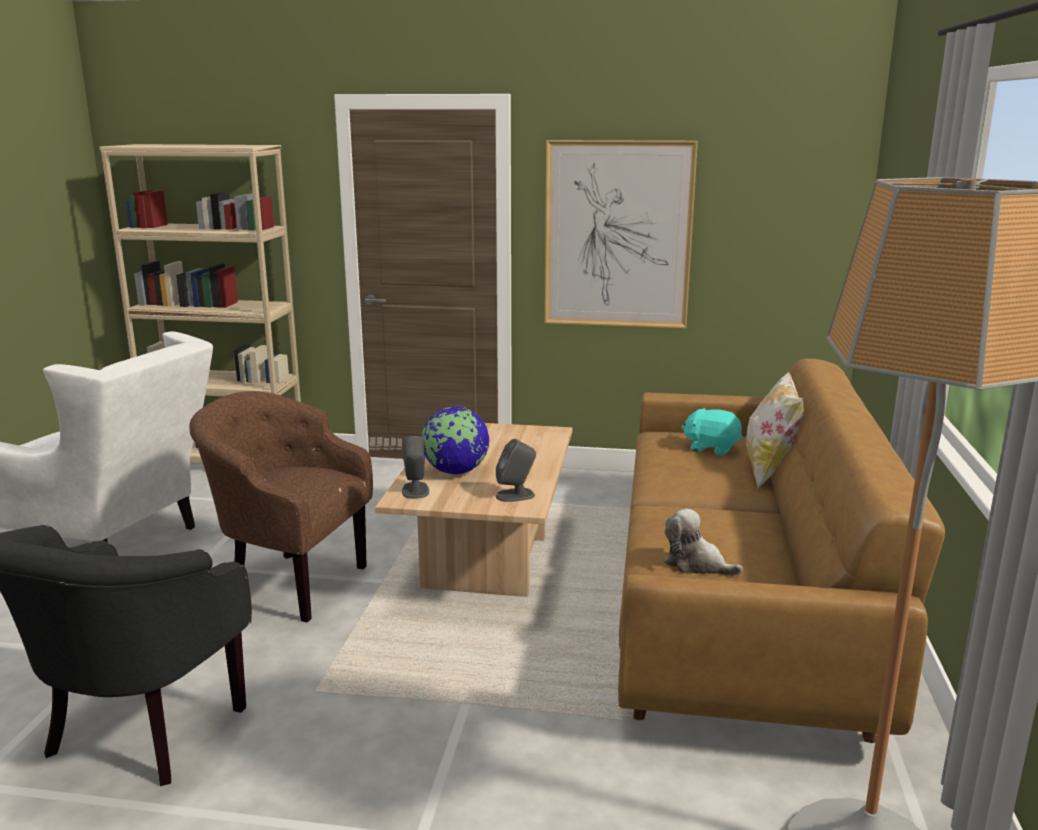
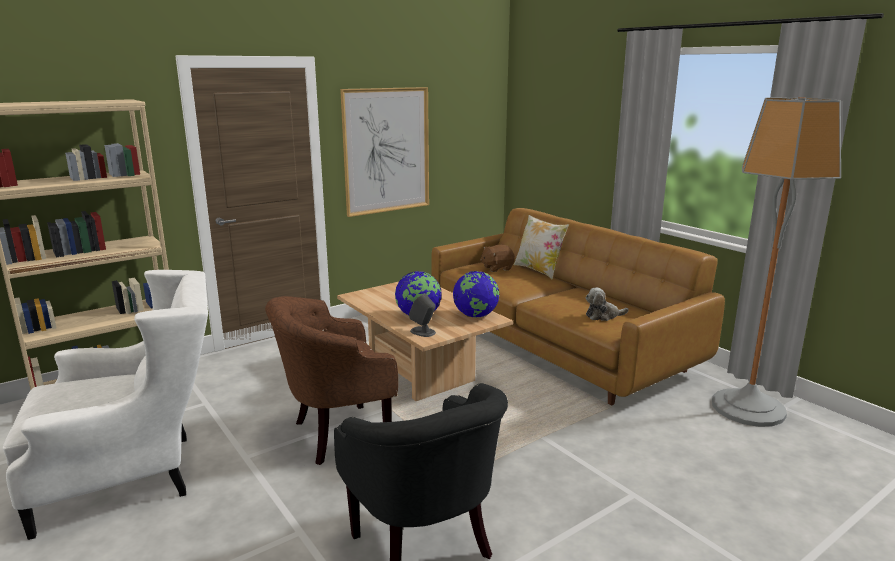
camera: 45 degrees left, 0 degrees up
grey speaker [496,439,536,502] -> globe [453,271,500,318]
turquoise plush toy [681,408,742,456] -> brown plush toy [480,245,515,272]

